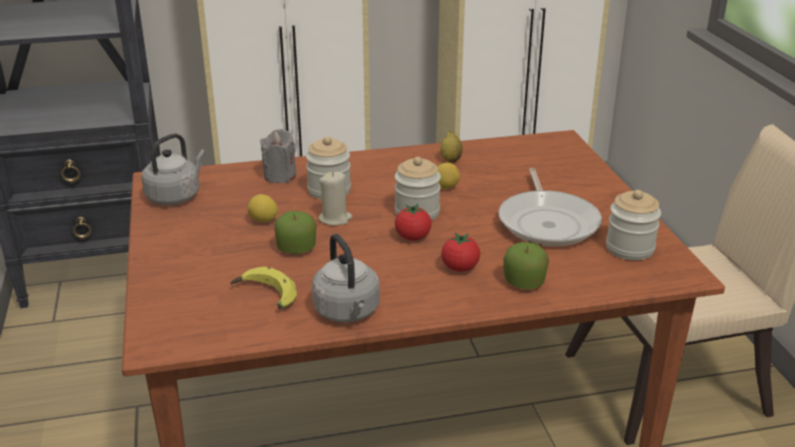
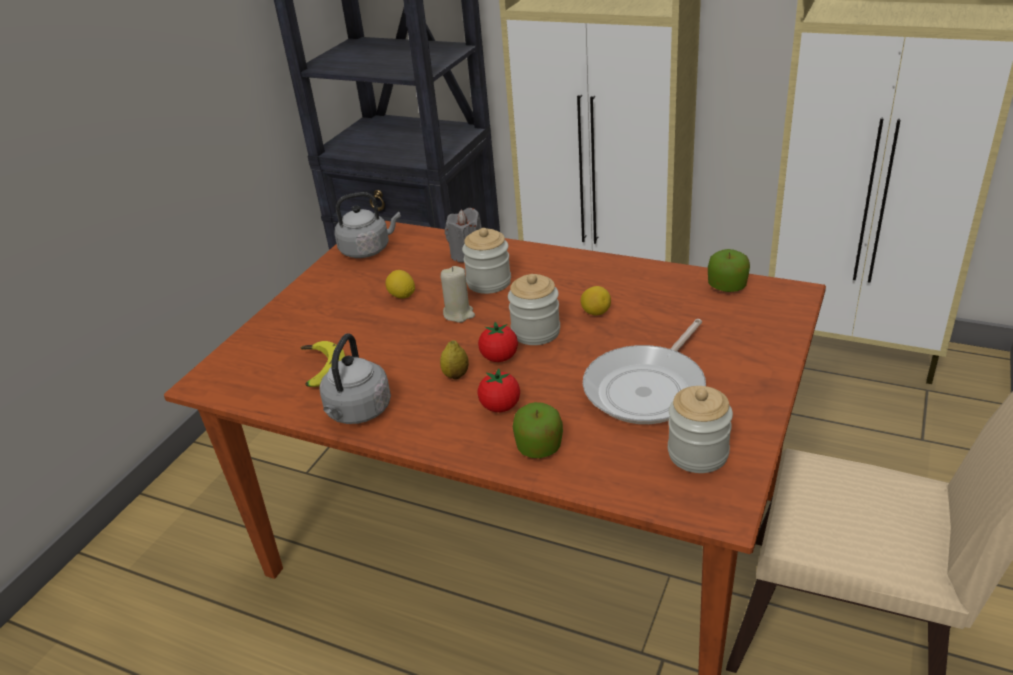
camera: 40 degrees right, 5 degrees up
apple [274,211,317,254] -> apple moved to [708,249,750,292]
lemon [440,131,463,163] -> lemon moved to [440,340,469,380]

